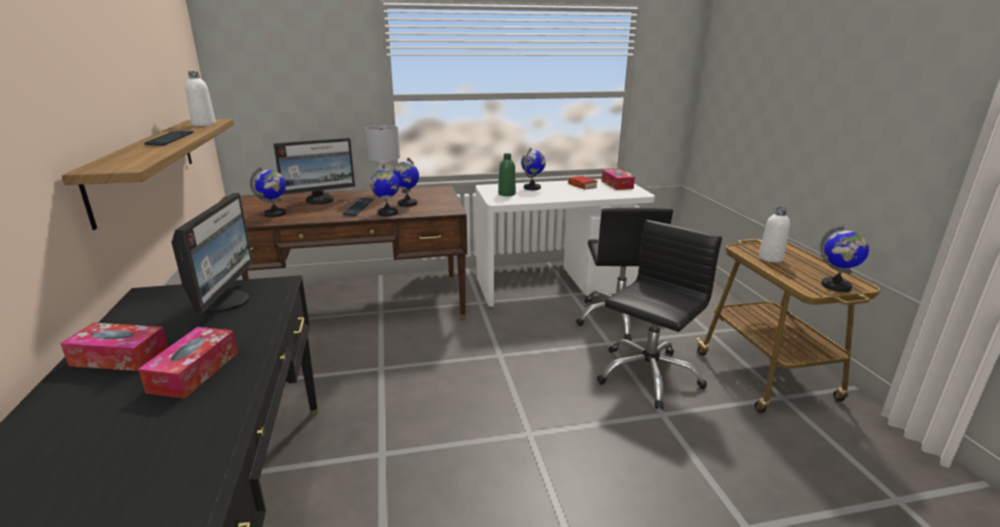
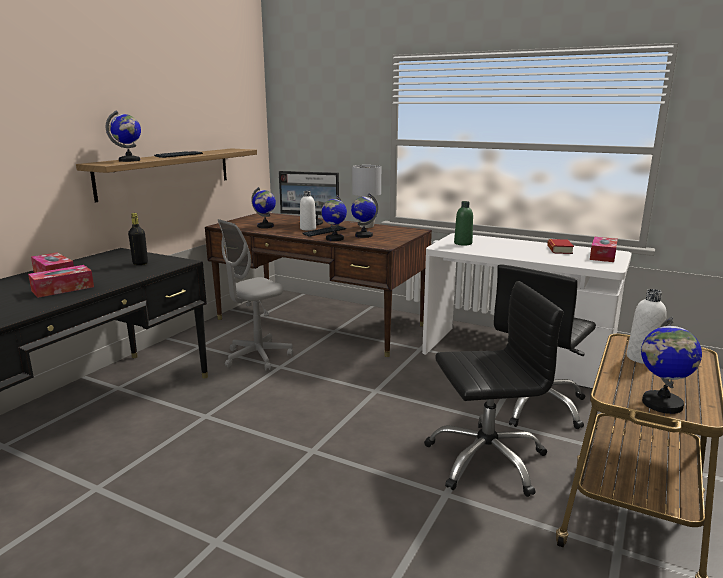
camera: 40 degrees right, 5 degrees down
monitor [171,193,253,313] -> black bottle [128,213,148,265]
white bottle [185,71,216,126] -> white bottle moved to [300,191,316,230]
globe [521,148,546,190] -> globe moved to [106,110,141,162]
none -> grey office chair [218,219,293,371]

